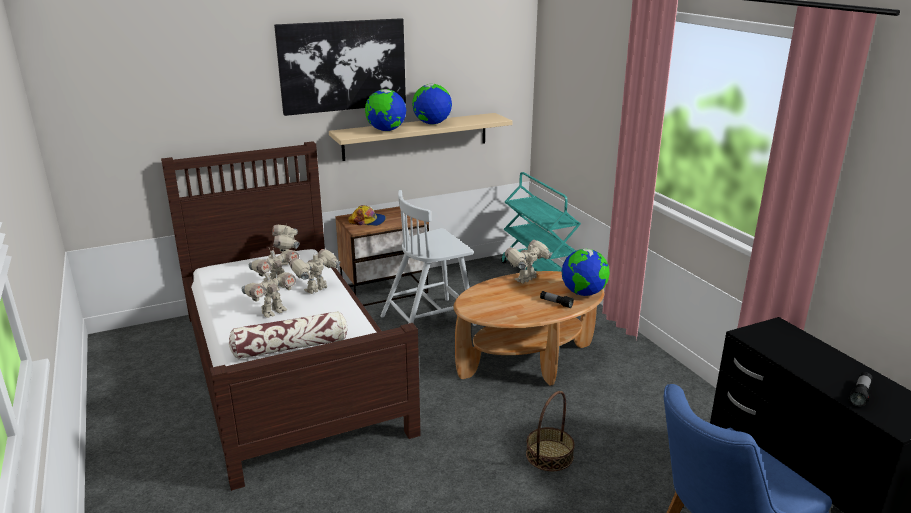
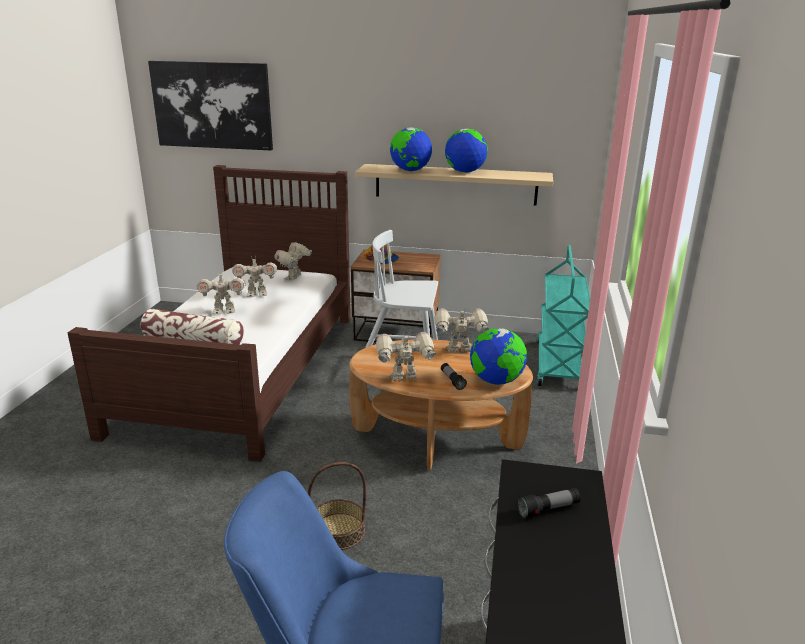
camera: 35 degrees right, 0 degrees up
picture [274,18,406,116] -> picture moved to [148,61,273,150]
toy robot [290,249,340,294] -> toy robot moved to [376,332,435,381]
flashlight [849,372,872,407] -> flashlight moved to [517,488,581,518]

